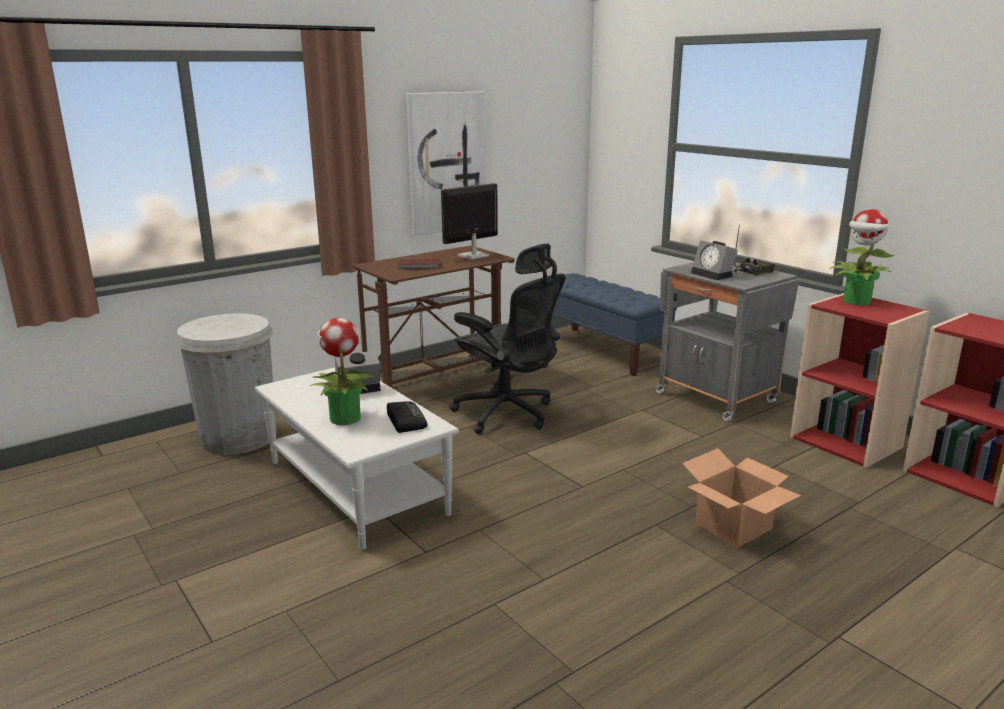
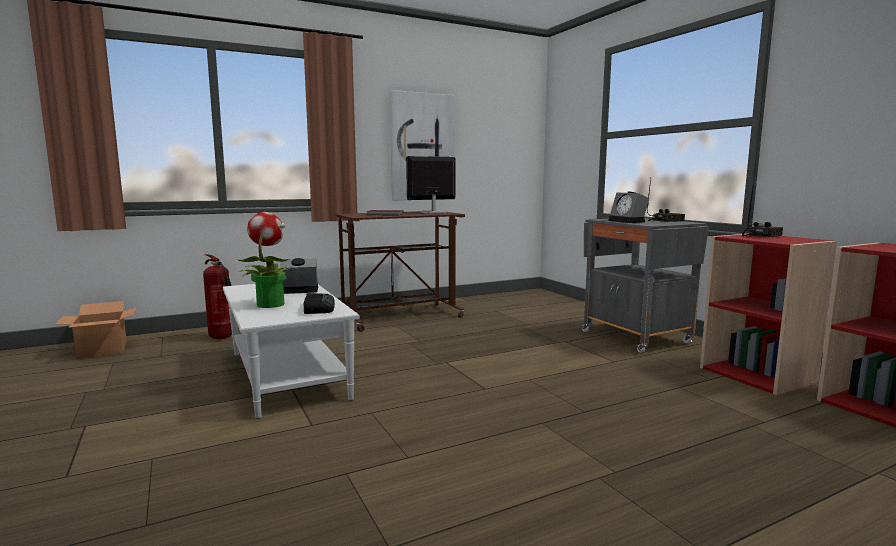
camera: 10 degrees right, 10 degrees down
white trash can [175,313,277,455] -> fire extinguisher [203,254,232,339]
office chair [449,244,566,434] -> none
blue bench [552,273,677,376] -> none
cardboard box [682,448,801,548] -> cardboard box moved to [55,301,137,358]
potted plant [830,209,895,305] -> radio [742,184,783,237]

